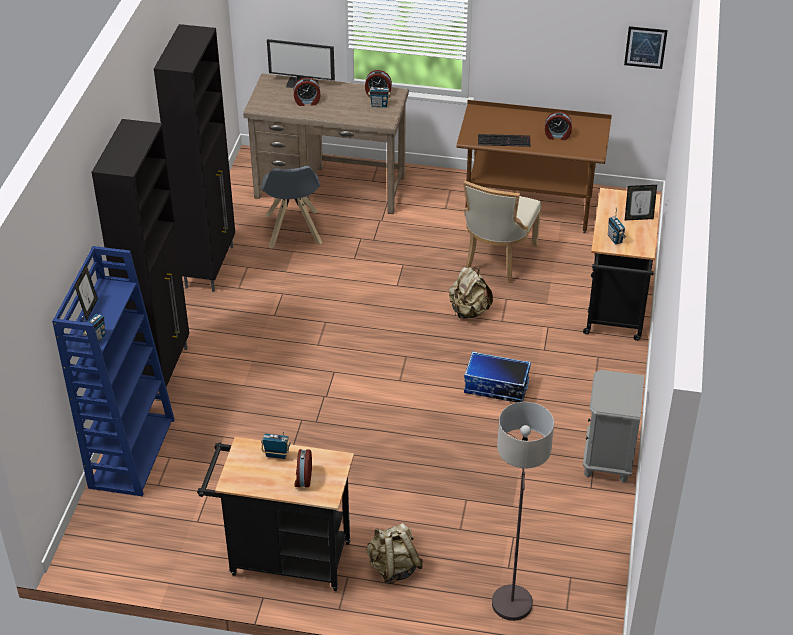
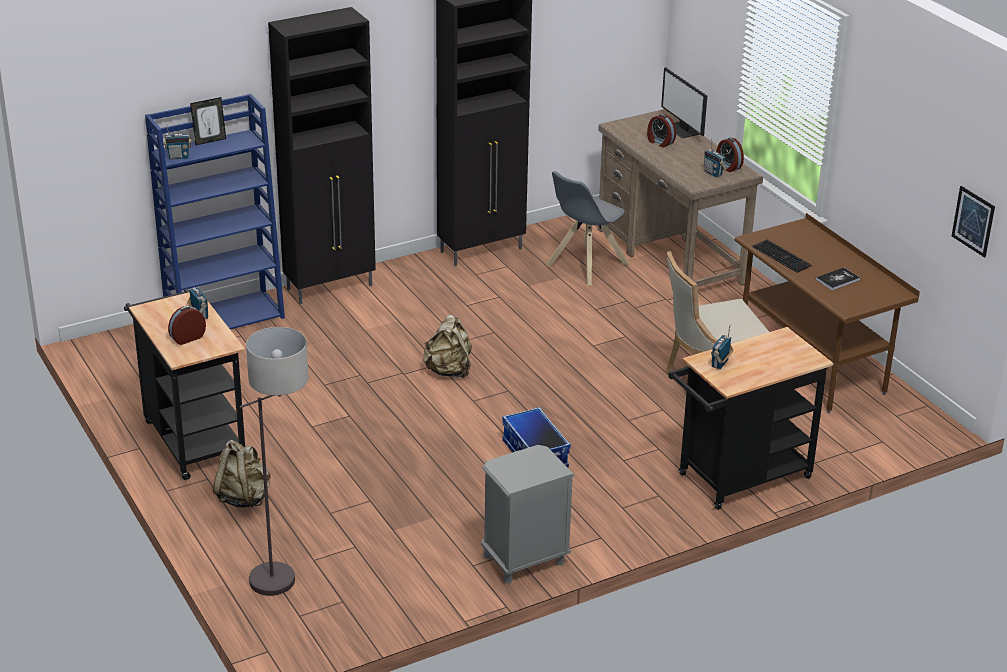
camera: 50 degrees right, 10 degrees down
beige backpack [449,267,493,319] -> beige backpack moved to [423,315,472,378]
alarm clock [545,111,572,140] -> book [816,268,860,290]
picture frame [625,185,657,220] -> none

